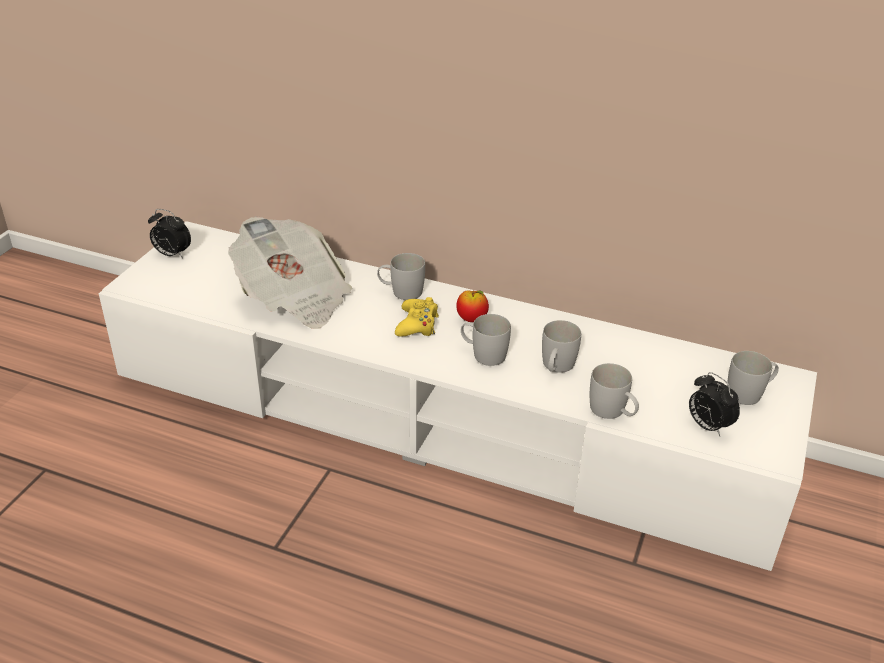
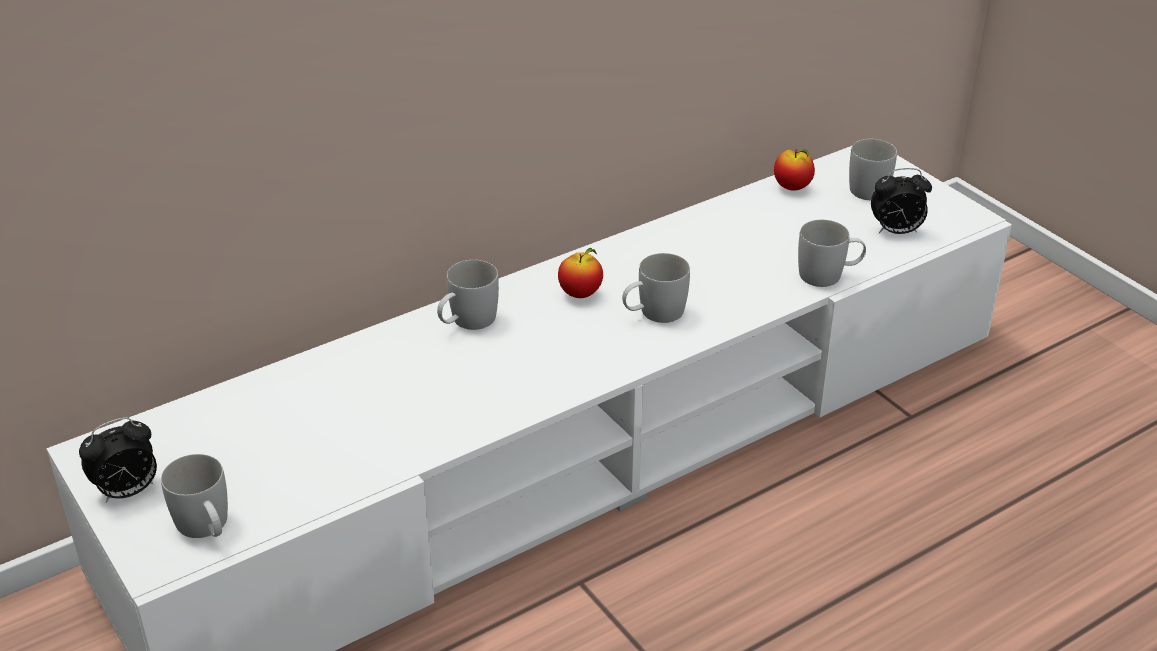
camera: 55 degrees left, 0 degrees up
newspaper [228,216,352,329] -> none
yellow game controller [395,297,439,337] -> none
white mug [542,320,581,373] -> white mug moved to [161,454,228,538]
none -> apple [774,149,815,191]

